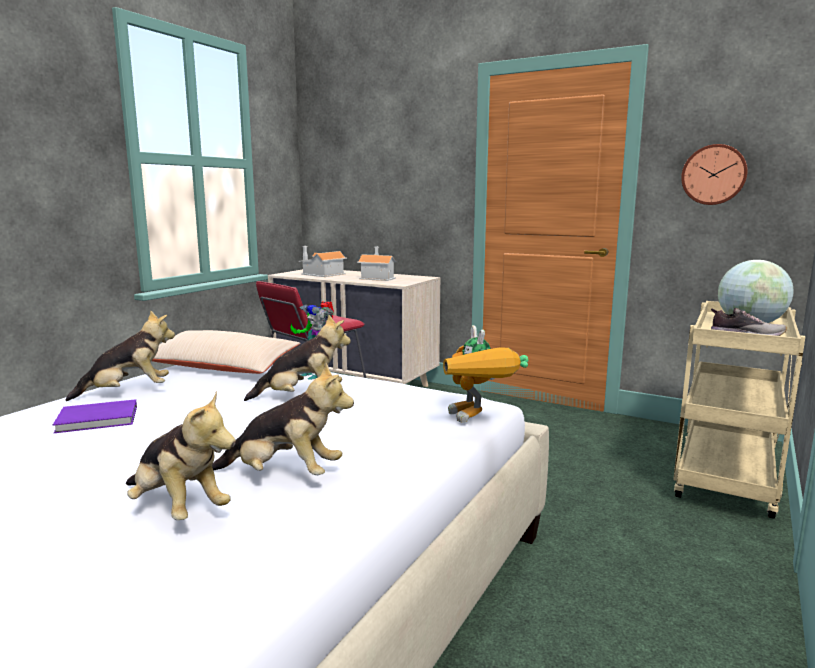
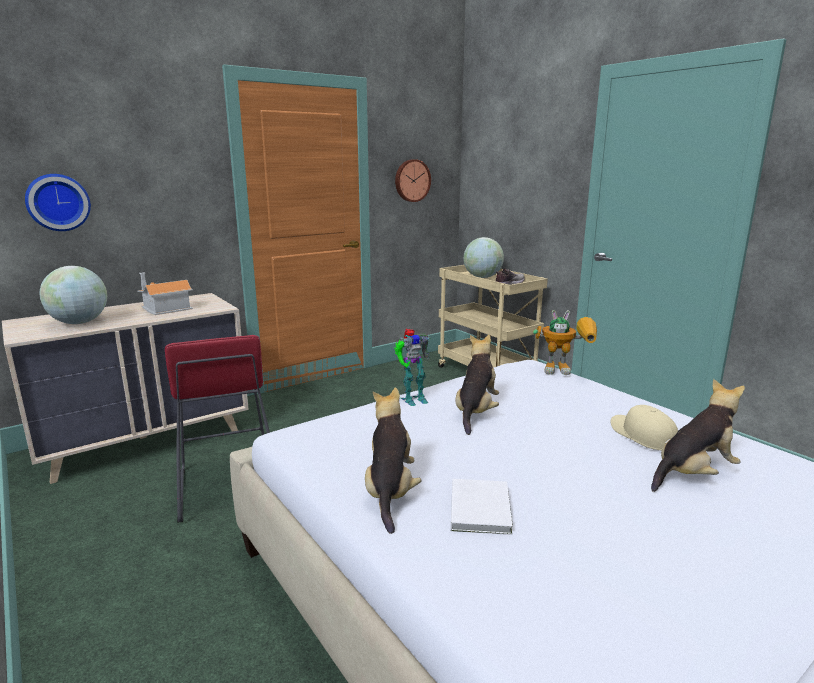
camera: 65 degrees left, 5 degrees up
purple book [53,399,137,433] -> white book [451,479,513,535]
beige pillow [152,330,300,374] -> none
plush toy [212,363,354,475] -> beige cap [611,405,678,450]
toy house [299,246,347,277] -> globe [39,266,107,324]
none -> wall clock [25,174,91,231]

